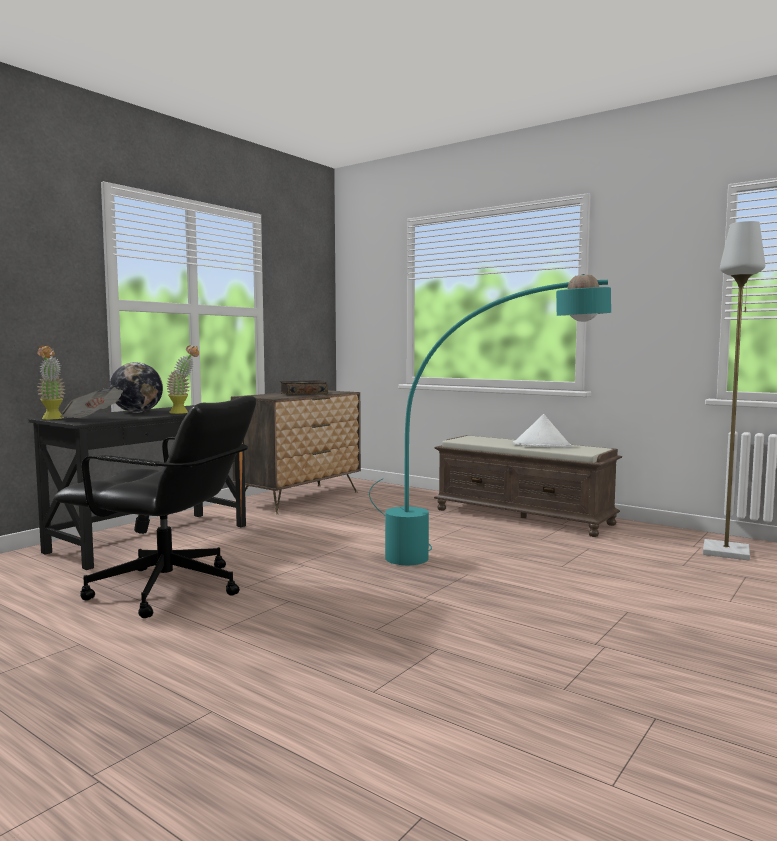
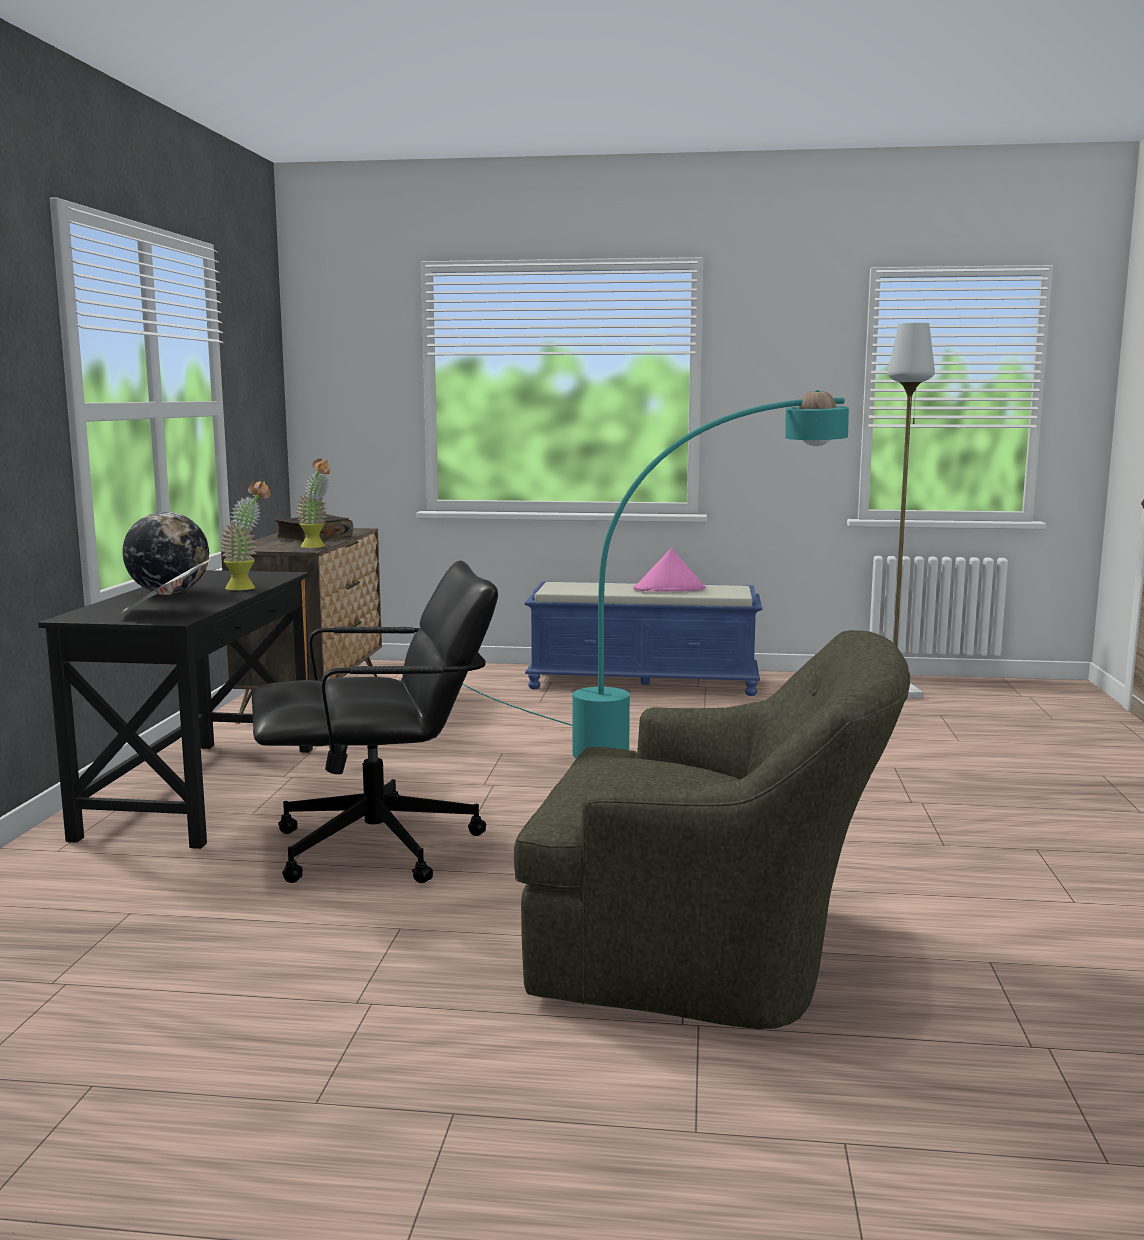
camera: 30 degrees left, 5 degrees up
potted plant [37,345,65,420] -> potted plant moved to [296,459,330,548]
brown bench [434,435,622,537] -> blue bench [524,581,762,696]
white hat [513,414,572,448] -> pink hat [633,548,706,592]
none -> green armchair [514,630,910,1029]

